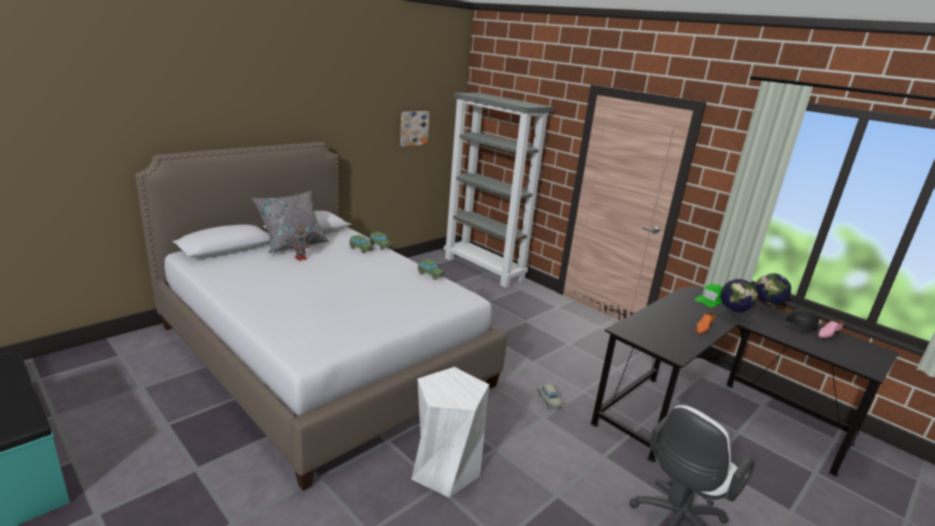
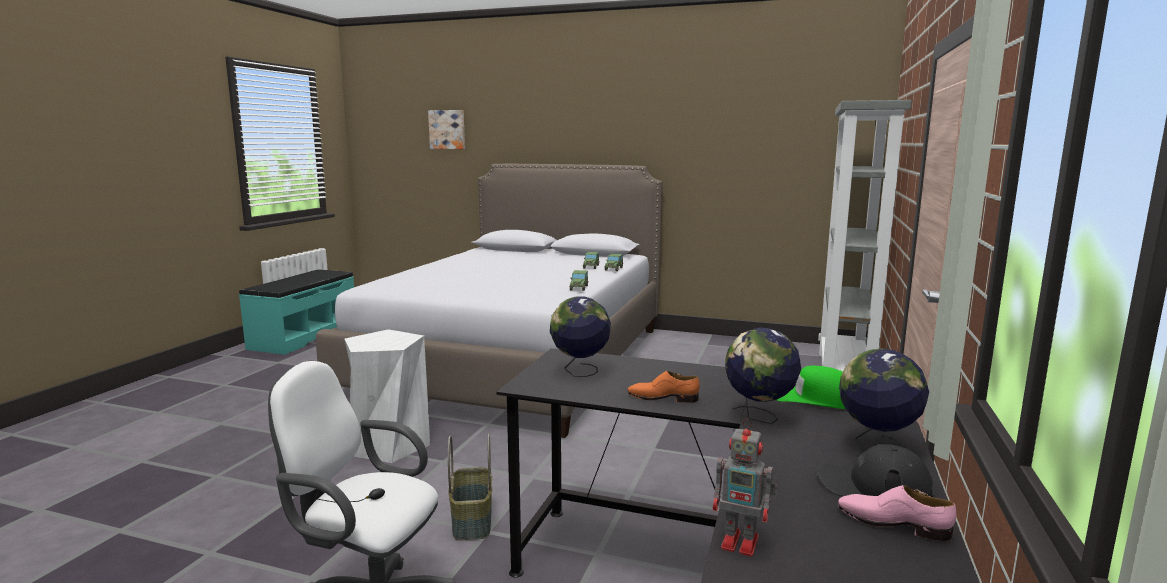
camera: 65 degrees right, 10 degrees down
grey pillow [251,191,329,253] -> none
toy robot [292,222,310,261] -> toy robot moved to [713,418,778,556]
picture [400,111,429,147] -> picture moved to [428,110,465,149]
beige toy car [537,383,563,409] -> none
none -> basket [448,433,492,540]
none -> globe [550,296,611,377]

